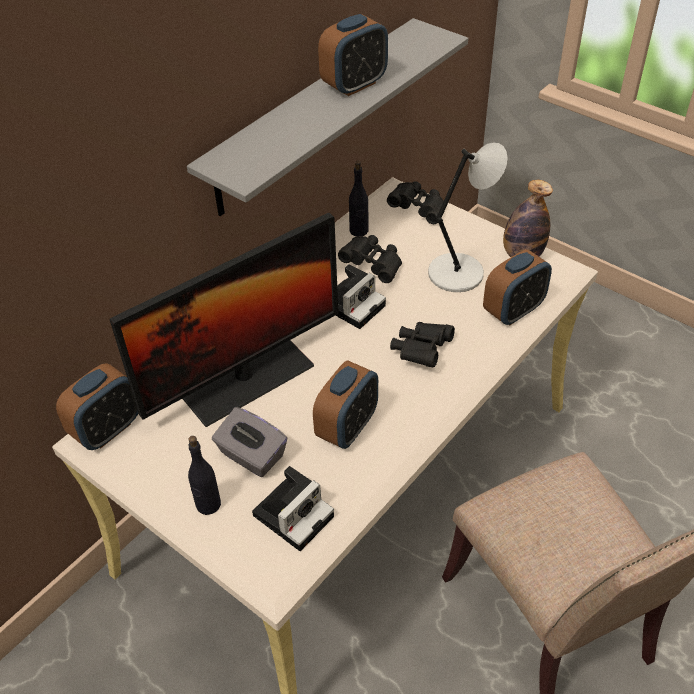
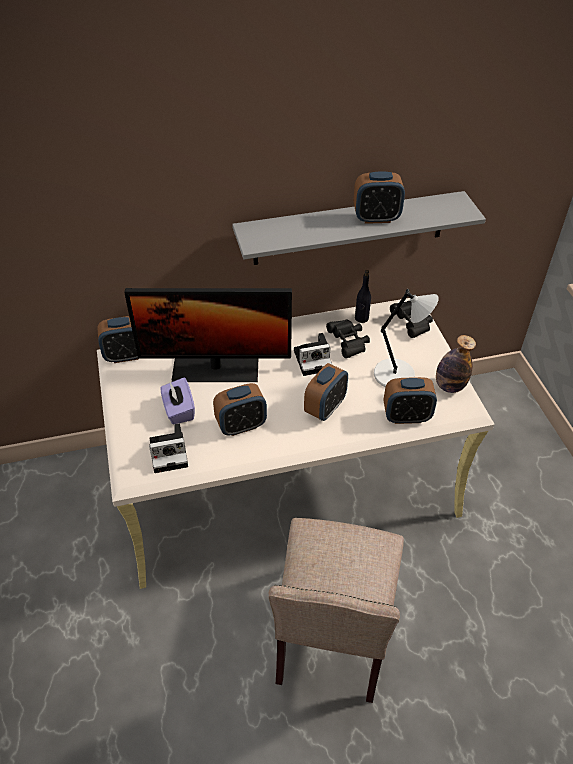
camera: 35 degrees right, 0 degrees up
black bottle [188,436,221,515] -> none
grey tissue box [212,407,287,477] -> purple tissue box [161,378,195,424]
black binoculars [390,322,455,367] -> alarm clock [304,363,348,421]

